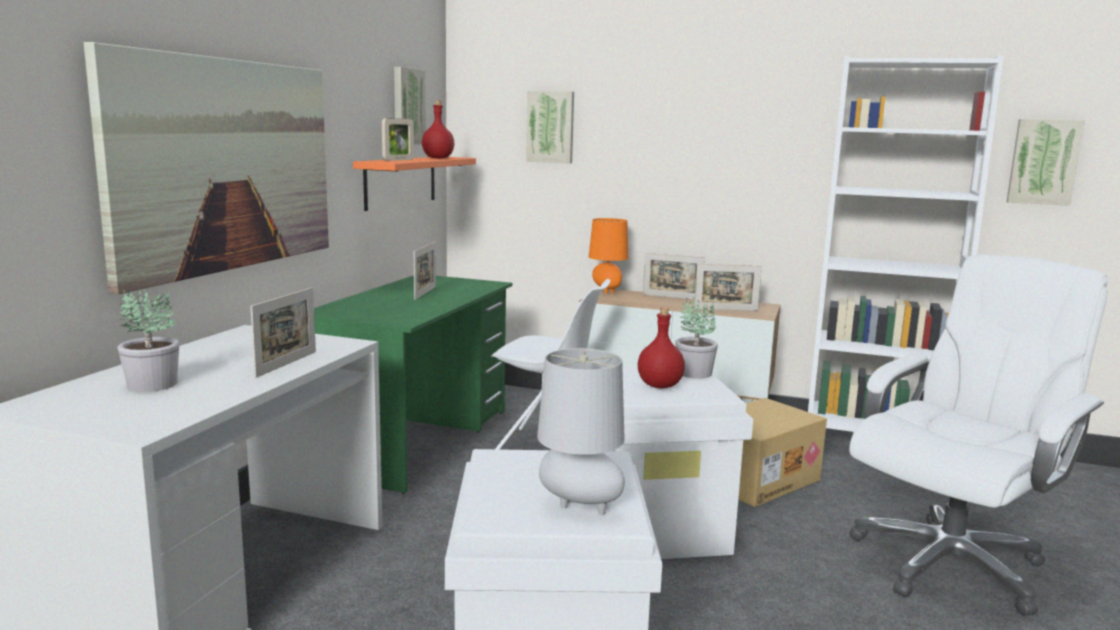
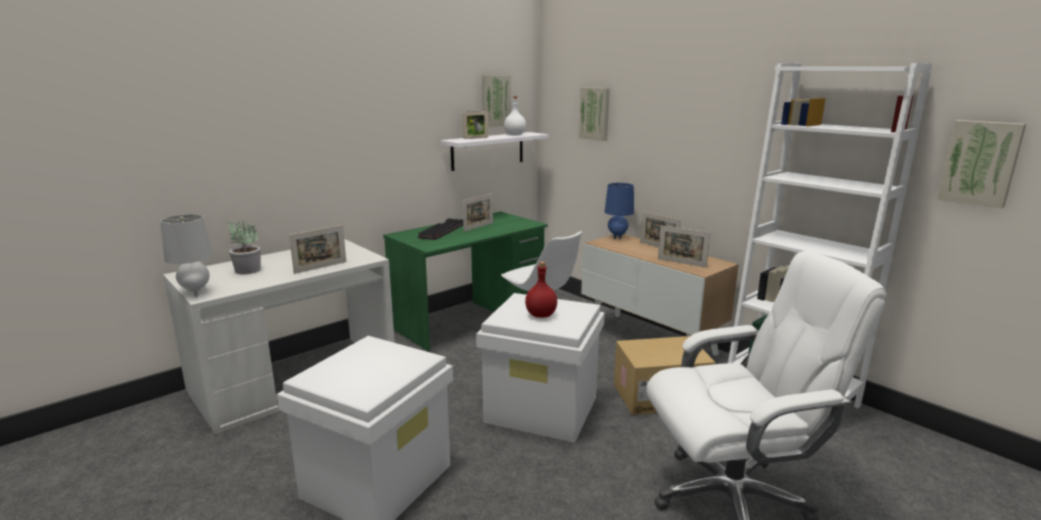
camera: 30 degrees right, 5 degrees up
picture [84,42,329,294] -> none
orange shelf [353,157,476,211] -> white shelf [441,132,548,171]
red bottle [422,101,454,158] -> white bottle [504,96,526,136]
grey table lamp [537,348,625,515] -> grey table lamp moved to [160,214,212,297]
orange table lamp [589,218,628,294] -> blue table lamp [605,183,634,239]
potted plant [675,297,718,379] -> none
none -> keyboard [418,218,464,240]

